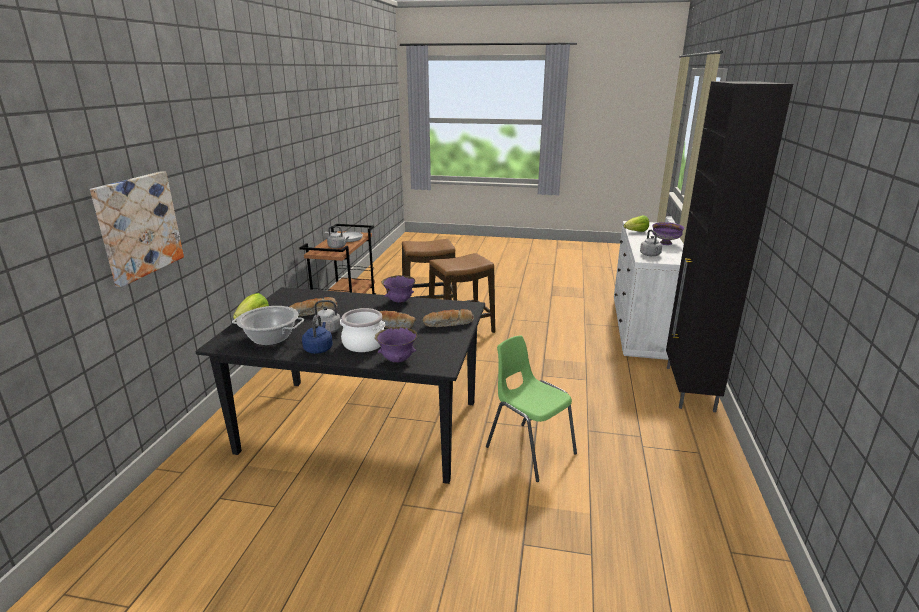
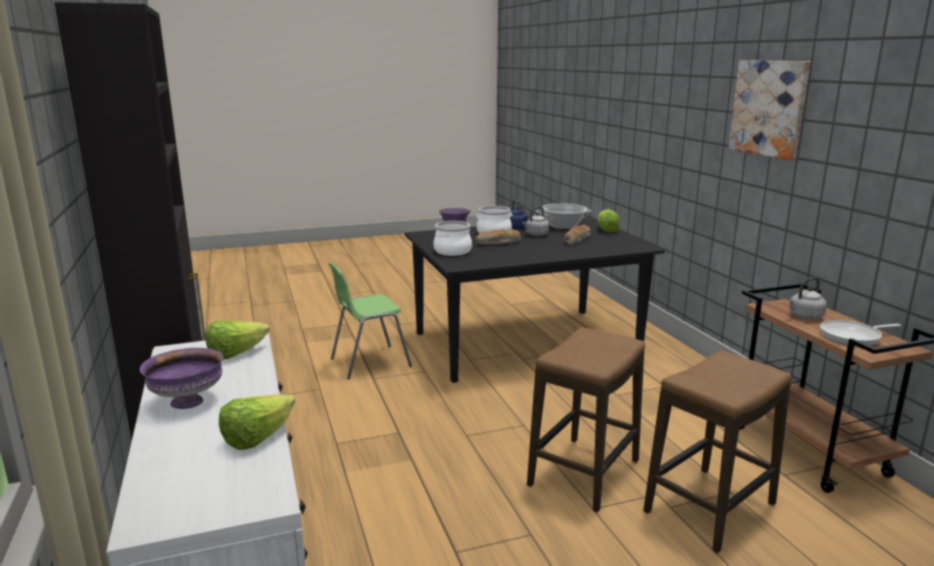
camera: 150 degrees right, 5 degrees down
picture [90,171,184,287] -> picture moved to [729,60,811,160]
purple bowl [382,275,415,303] -> none
bread [423,309,474,327] -> cooking pot [433,221,472,256]
green chair [486,335,577,482] -> green chair turned 135 degrees clockwise [328,262,412,379]
grey kettle [640,230,662,256] -> lettuce [205,321,270,359]

